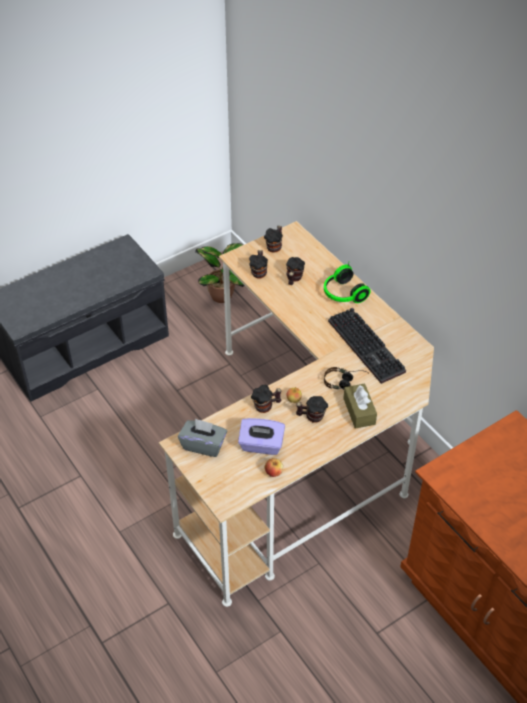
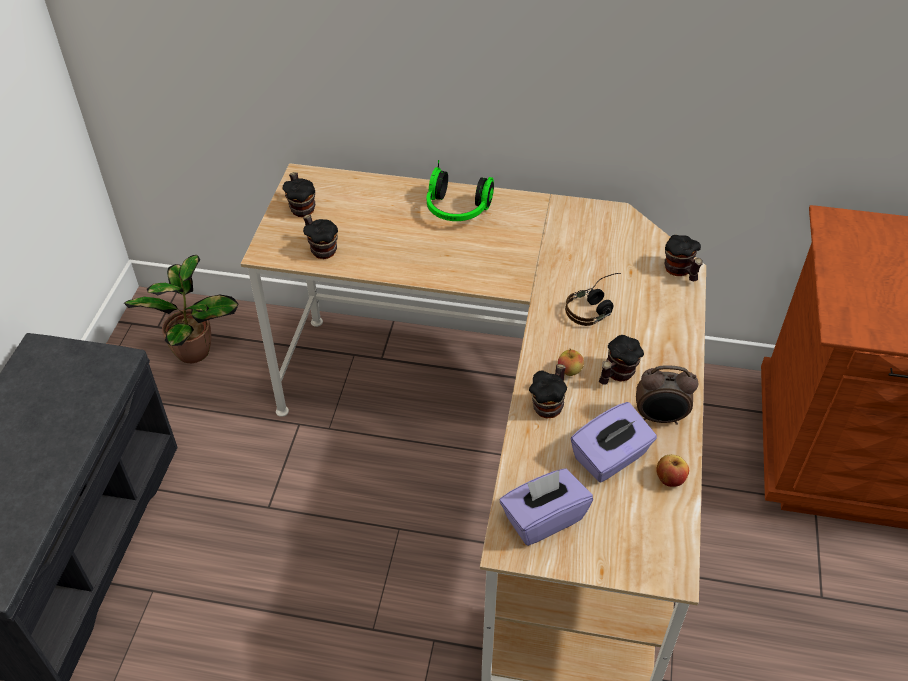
camera: 45 degrees left, 0 degrees up
grey tissue box [178,418,227,457] -> purple tissue box [500,468,593,546]
mug [286,257,305,285] -> mug moved to [665,235,703,281]
keyboard [328,307,406,384] -> none
brown tissue box [343,384,377,429] -> none
none -> alarm clock [636,365,698,425]

